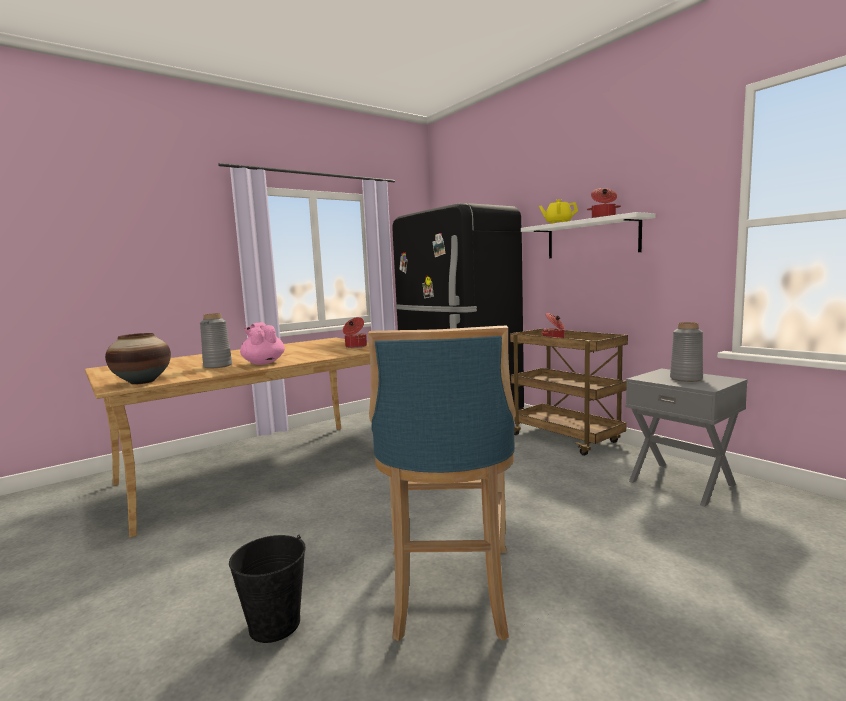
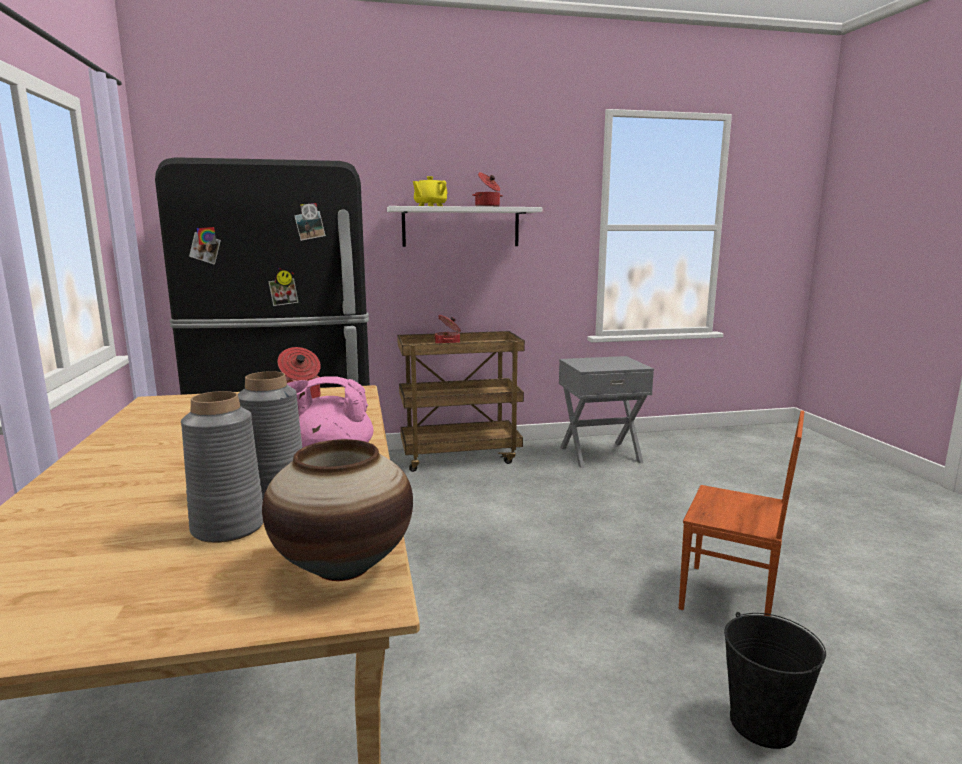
camera: 65 degrees left, 5 degrees up
blue stool [368,326,516,641] -> brown chair [679,410,804,616]
grey vase [670,322,703,382] -> grey vase moved to [181,391,263,543]

